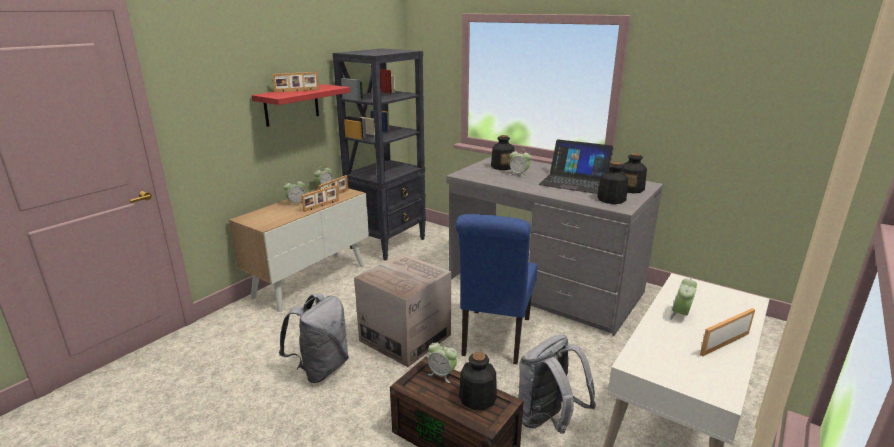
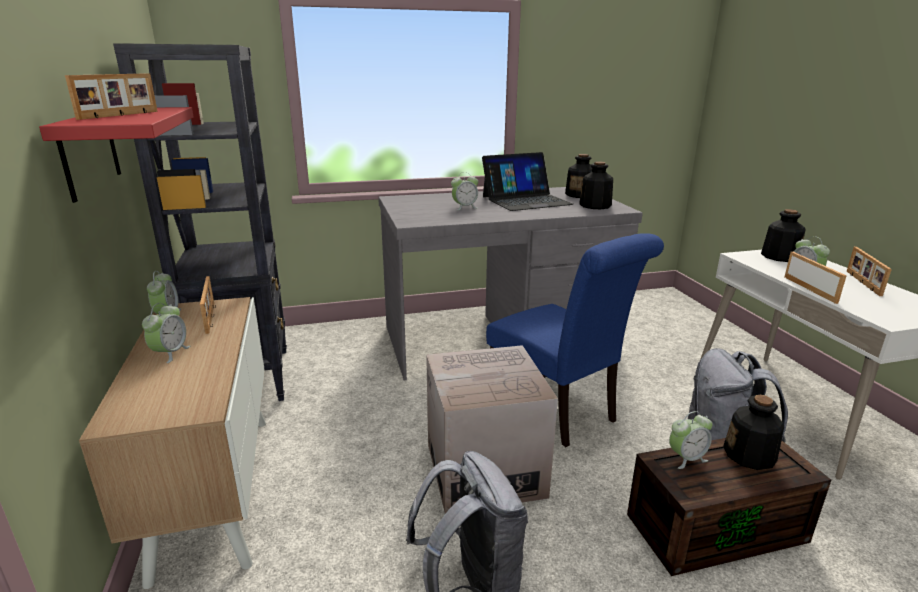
camera: 50 degrees left, 0 degrees up
picture frame [301,185,339,212] -> picture frame moved to [784,252,847,304]
bottle [491,135,514,170] -> bottle moved to [761,209,806,262]

